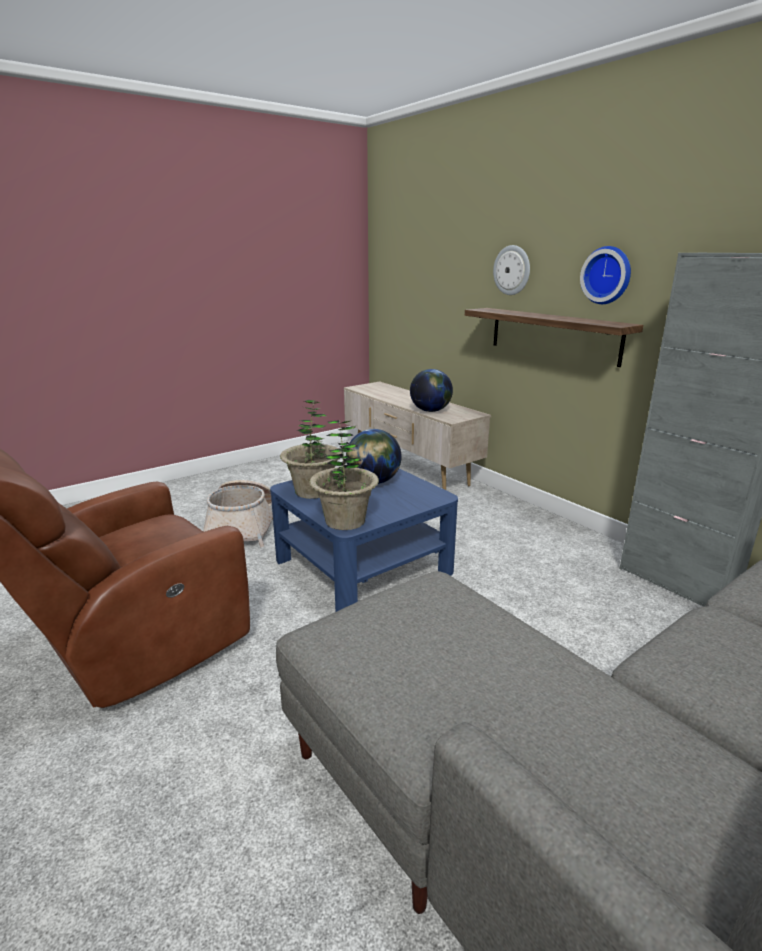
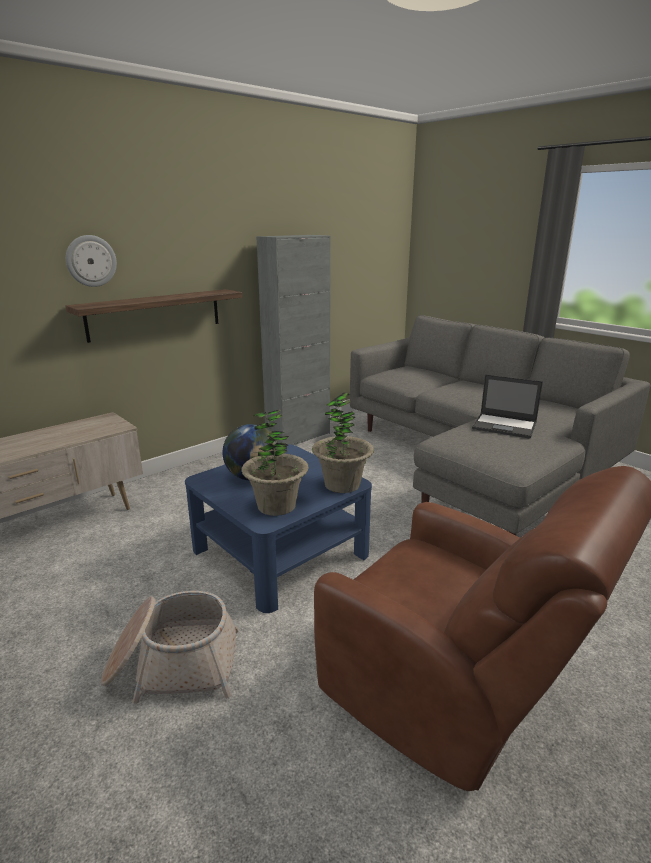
camera: 95 degrees left, 0 degrees up
globe [410,369,453,412] -> none
wall clock [580,246,631,304] -> none
none -> laptop [472,375,543,439]

